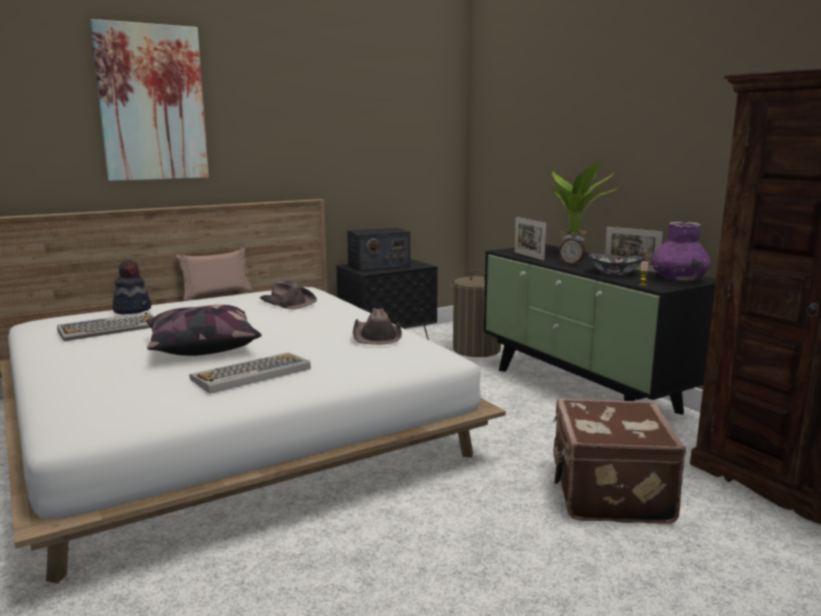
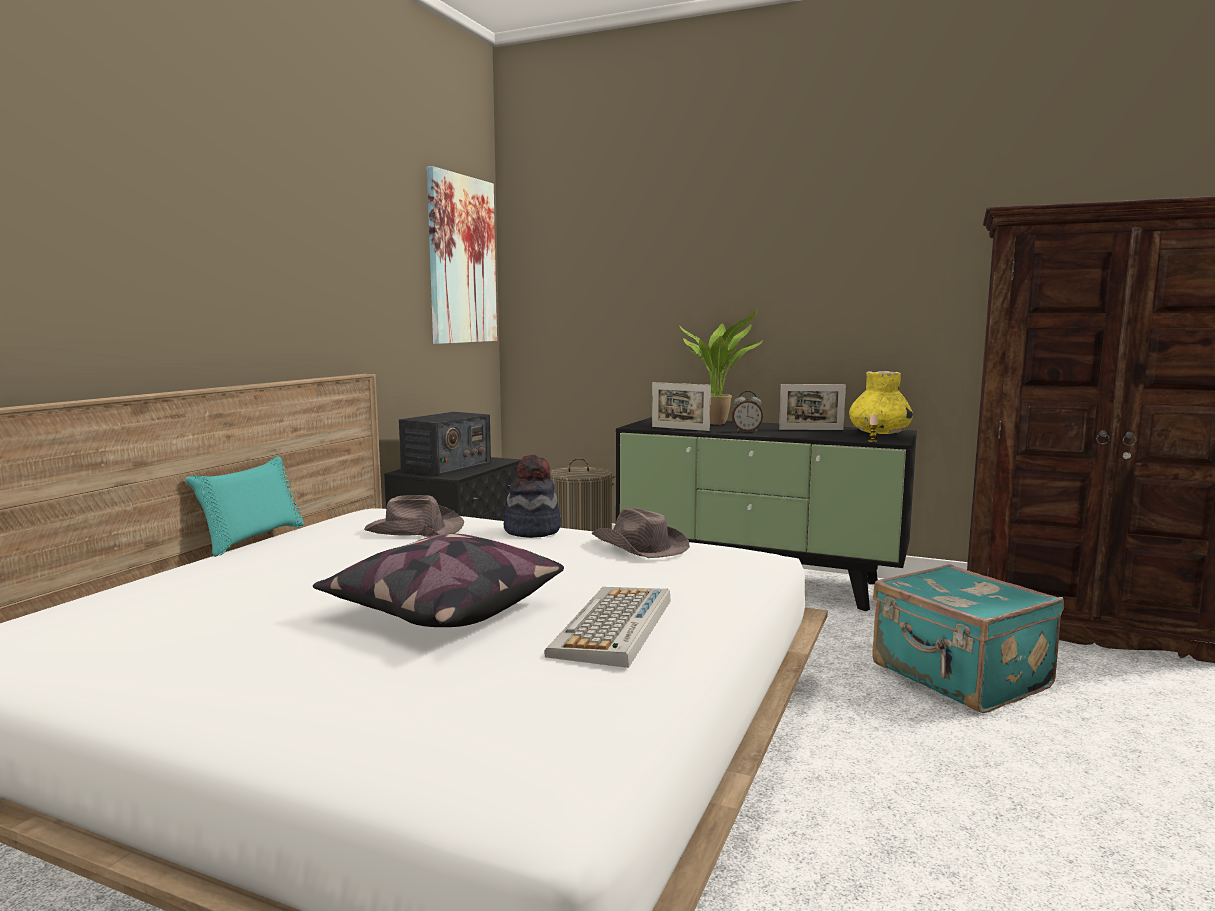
camera: 35 degrees left, 5 degrees down
keyboard [57,312,154,341] -> none
picture [90,19,209,181] -> picture moved to [427,166,497,344]
hat [113,260,152,315] -> hat moved to [504,455,561,538]
beige pillow [175,248,252,301] -> turquoise pillow [185,456,304,557]
brown suitcase [553,398,686,524] -> turquoise suitcase [872,564,1064,713]
bowl [588,253,644,275] -> none
purple vase [652,222,711,281] -> yellow vase [849,371,913,434]

